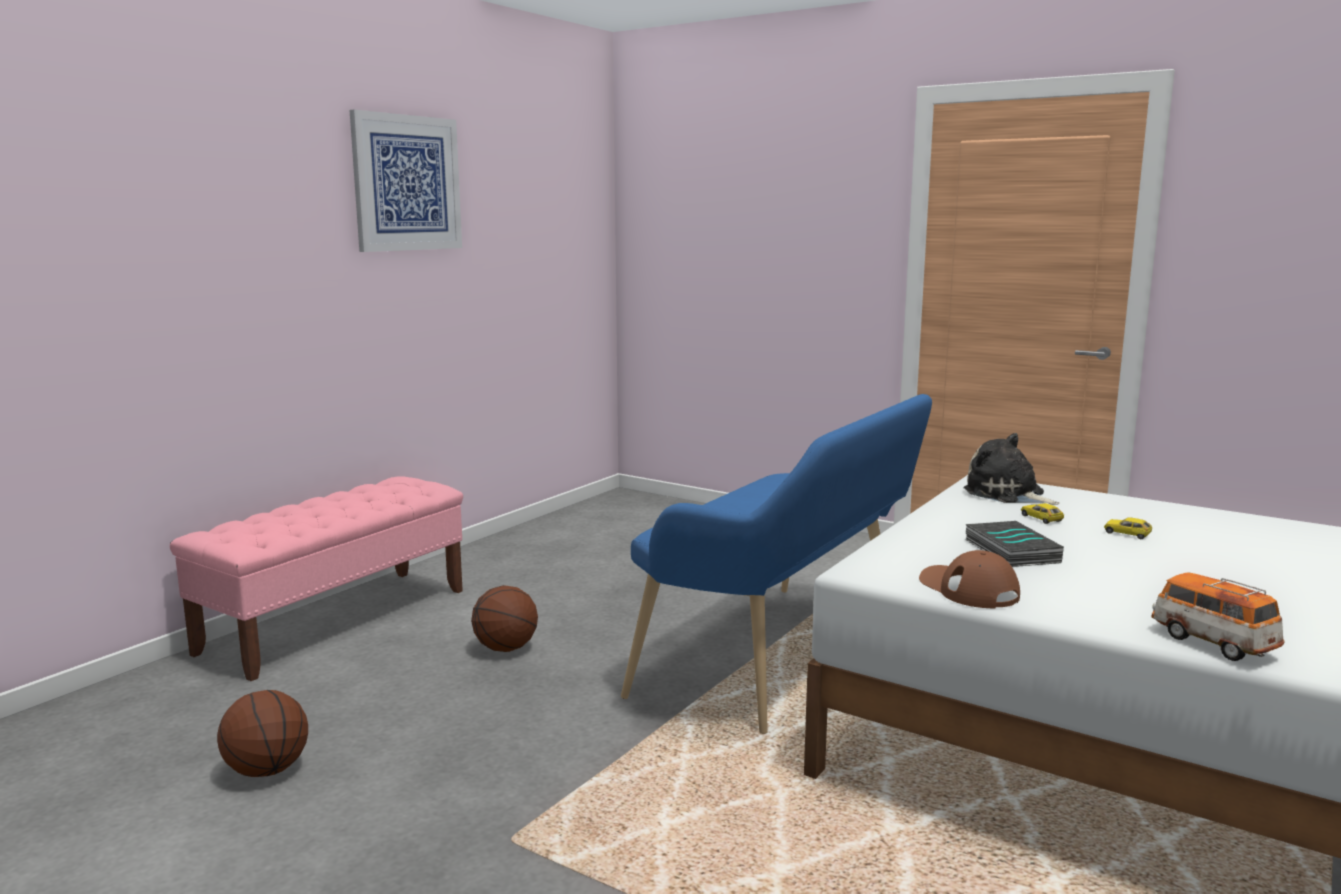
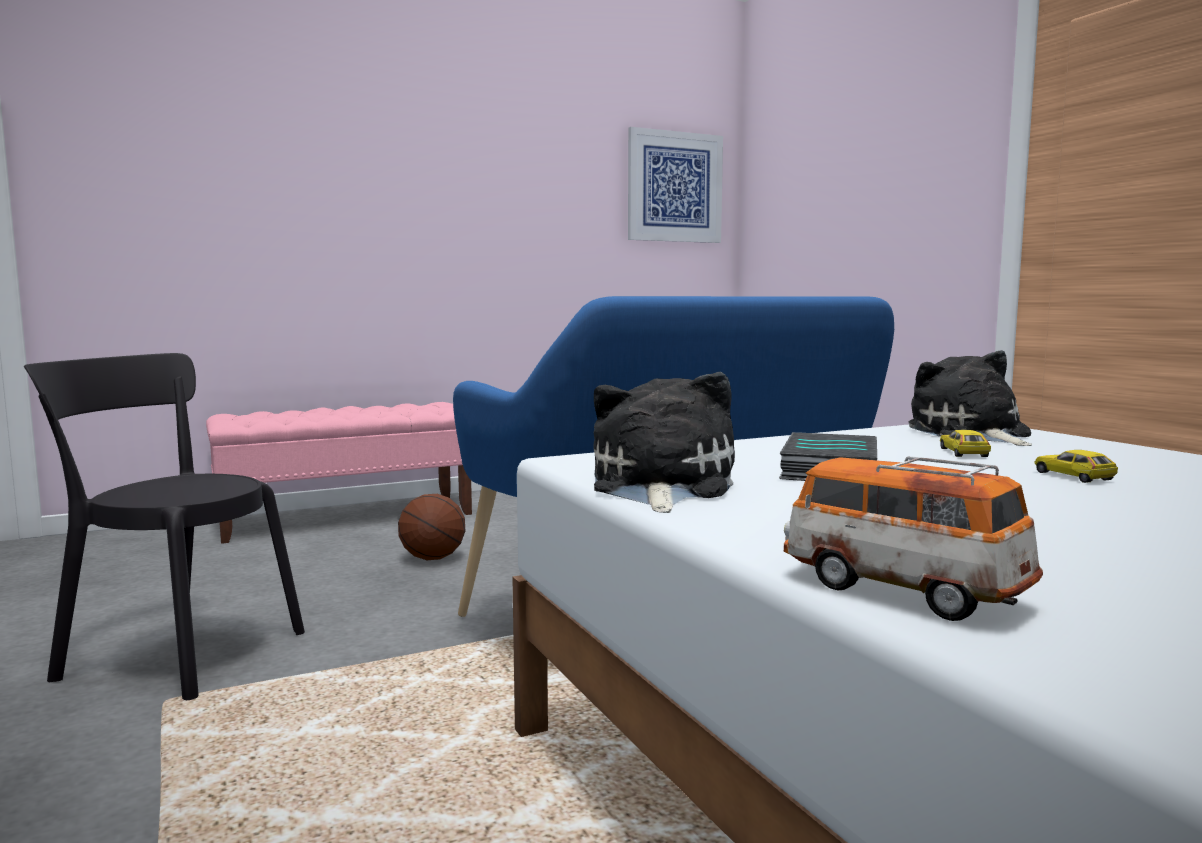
camera: 30 degrees right, 5 degrees down
basketball [217,690,308,777] -> none
picture [350,110,462,252] -> picture moved to [628,127,723,243]
brown cap [919,550,1020,608] -> plush toy [594,372,735,513]
toy car [1152,573,1284,661] -> toy car turned 45 degrees counterclockwise [784,456,1043,621]
none -> black chair [24,353,305,700]

